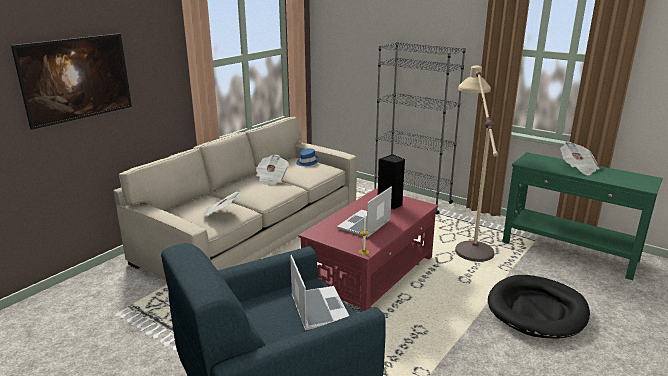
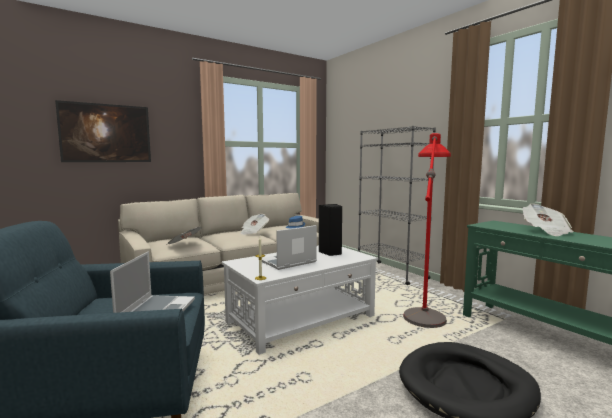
camera: 20 degrees right, 15 degrees down
red coffee table [298,189,438,312] -> white coffee table [222,245,378,355]
beige floor lamp [455,65,498,262] -> red floor lamp [403,133,451,328]

